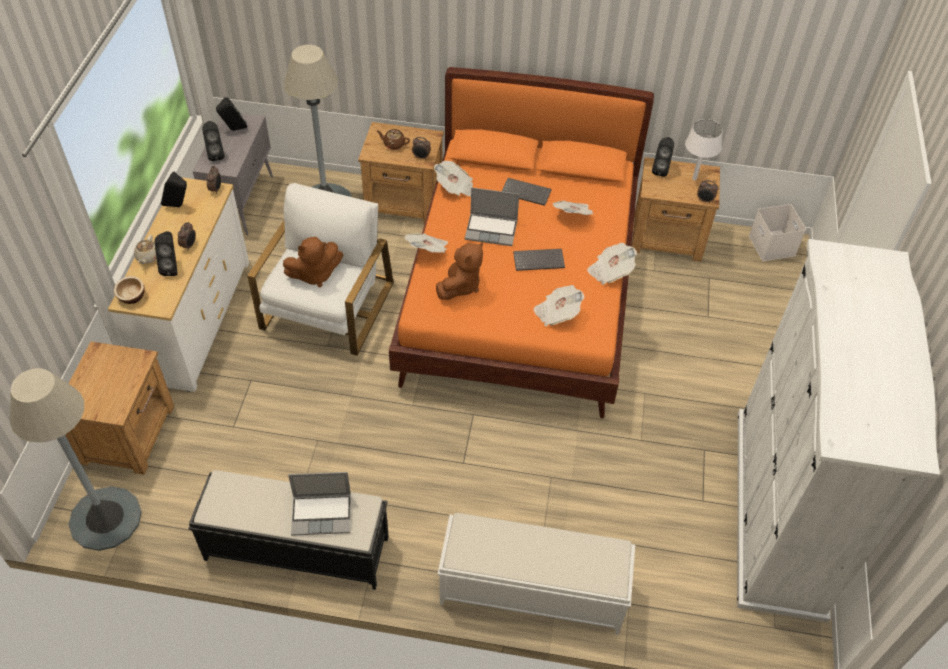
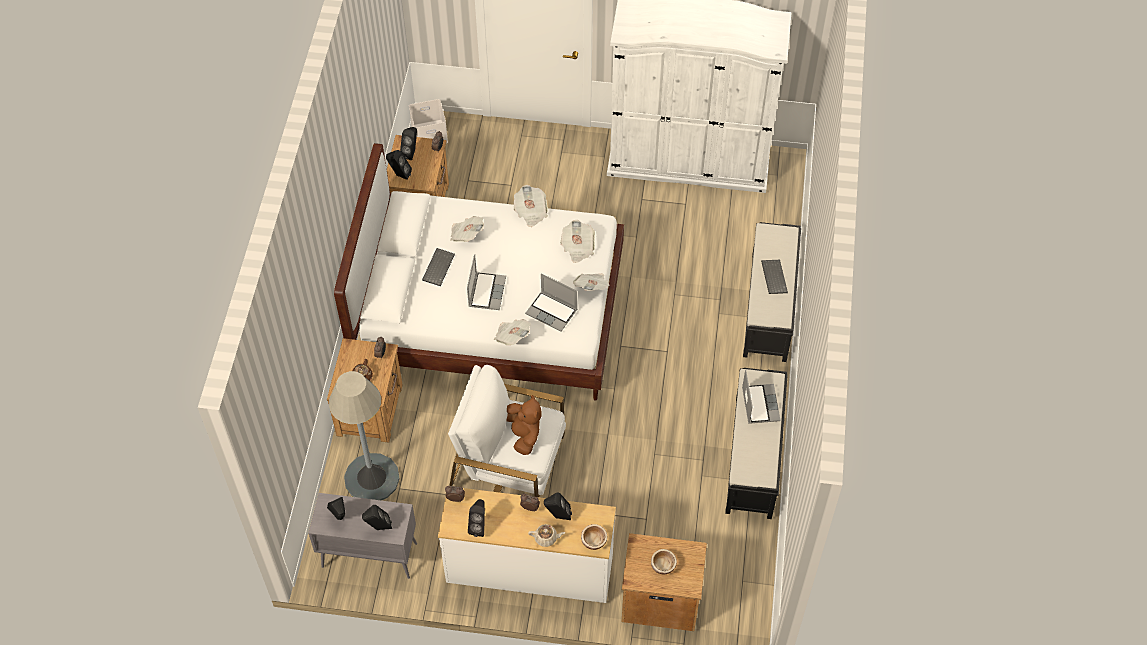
camera: 90 degrees left, 5 degrees up
grey floor lamp [10,368,142,551] -> none
orange bed [389,67,654,419] -> white bed [334,143,624,400]
newspaper [434,161,473,197] -> newspaper moved to [573,273,610,291]
brown plush toy [436,242,483,300] -> laptop [525,273,577,332]
white bench [437,513,635,635] -> black bench [743,222,801,362]
keyboard [513,249,565,271] -> keyboard moved to [761,260,788,294]
white table lamp [685,119,723,180] -> black speaker [400,127,417,160]
none -> bowl [651,549,677,574]

